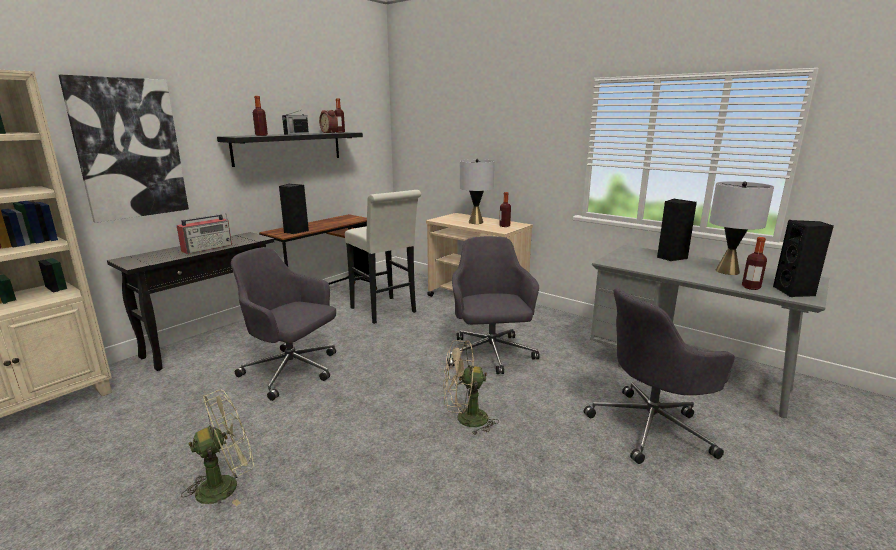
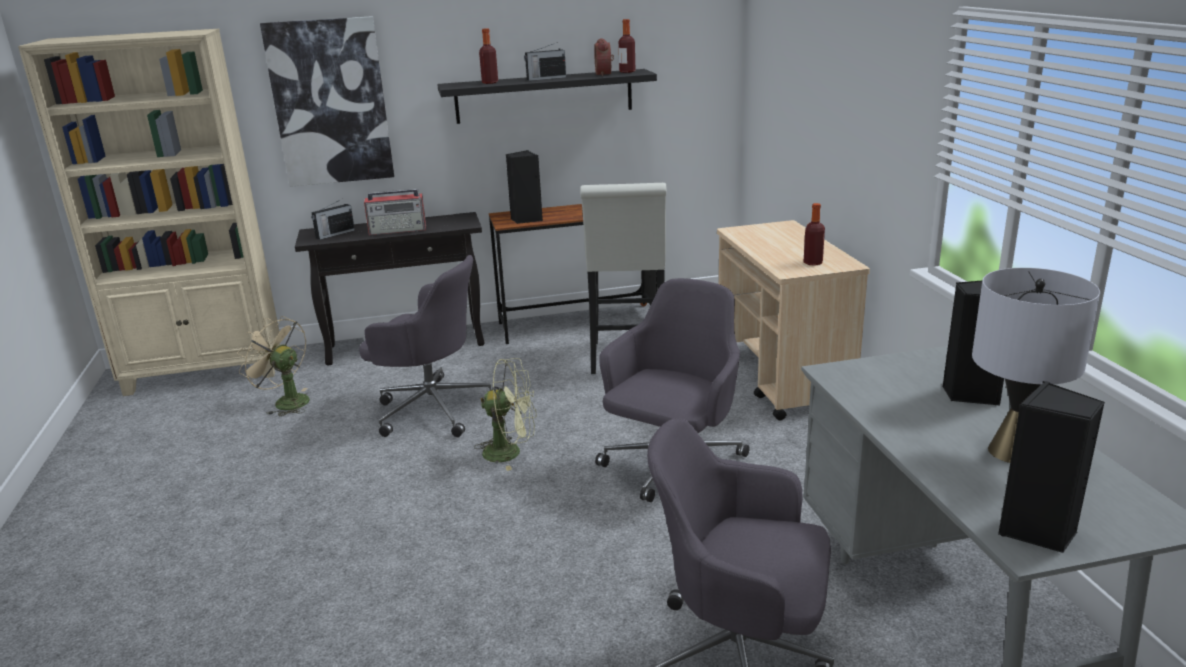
camera: 40 degrees right, 5 degrees up
green fan [181,390,254,506] -> green fan moved to [474,358,537,471]
grey office chair [231,247,336,401] -> grey office chair turned 135 degrees clockwise [359,255,499,437]
beige fan [443,340,499,435] -> beige fan moved to [237,316,310,416]
grey table lamp [460,159,494,224] -> none
bottle [742,237,767,290] -> none
none -> radio [311,200,355,240]

